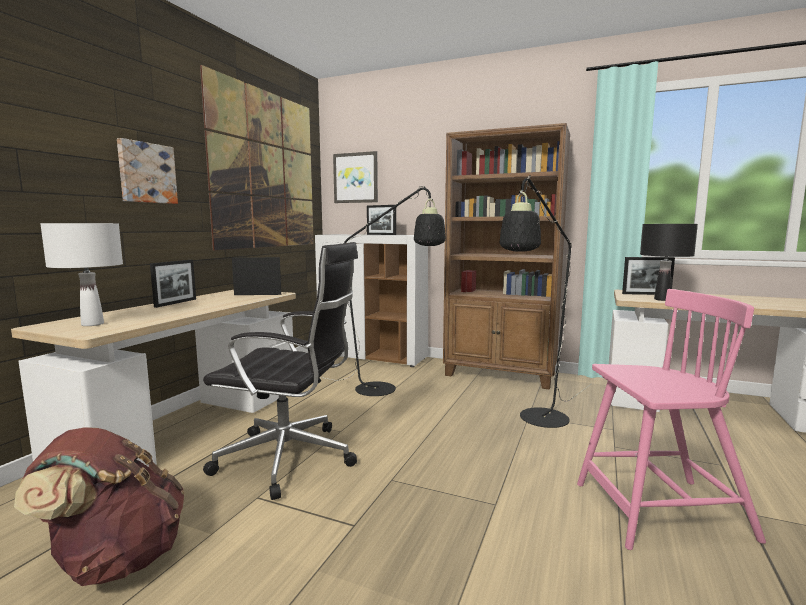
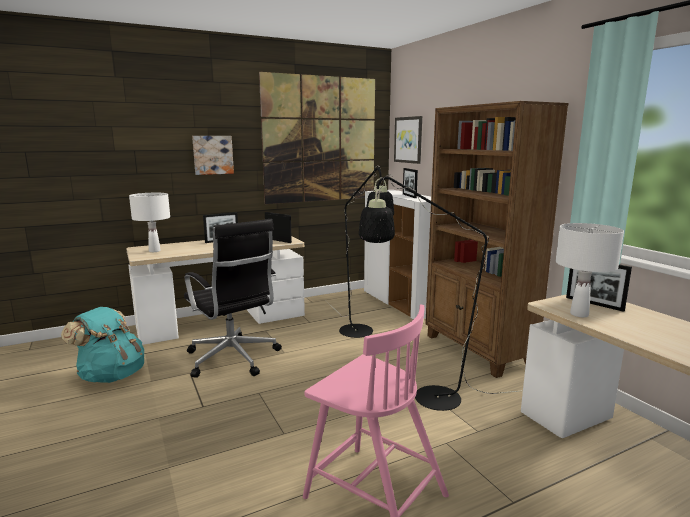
camera: 40 degrees right, 5 degrees up
brown backpack [14,427,184,586] -> turquoise backpack [61,307,144,383]
black table lamp [640,224,698,301] -> white table lamp [556,223,624,317]

